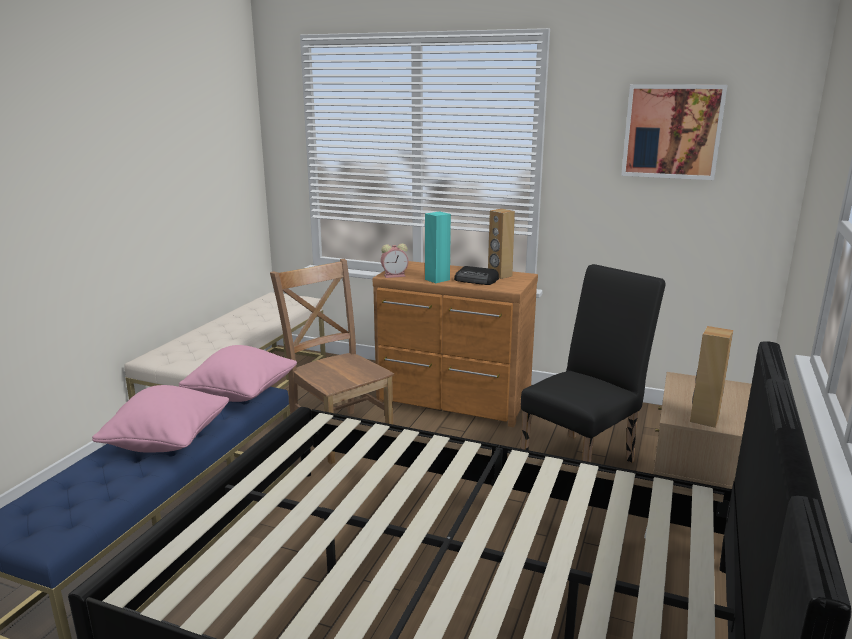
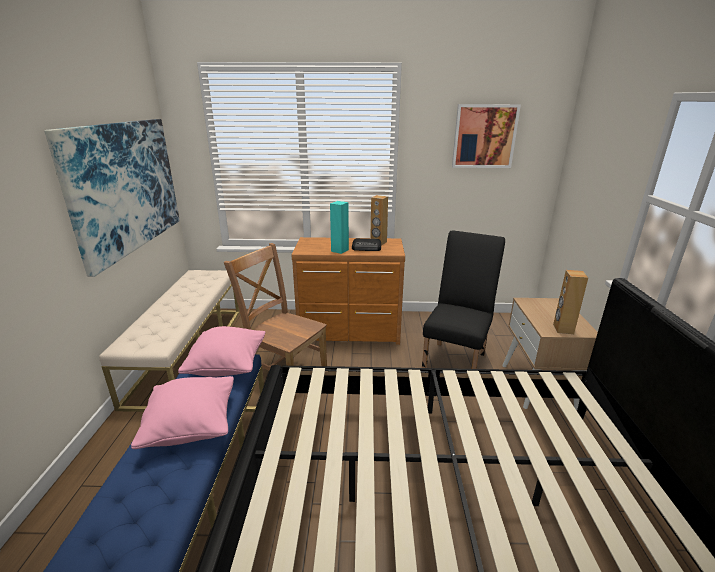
camera: 20 degrees left, 5 degrees up
alarm clock [381,244,408,278] -> none
none -> picture [44,119,180,277]

